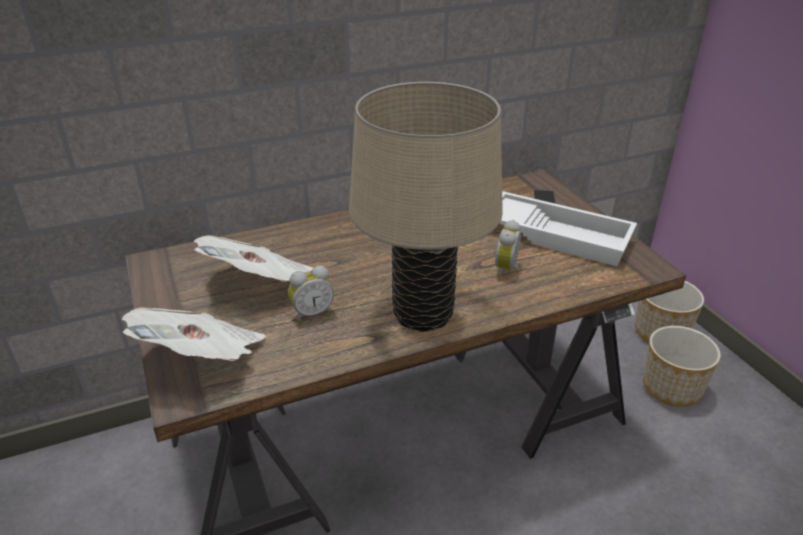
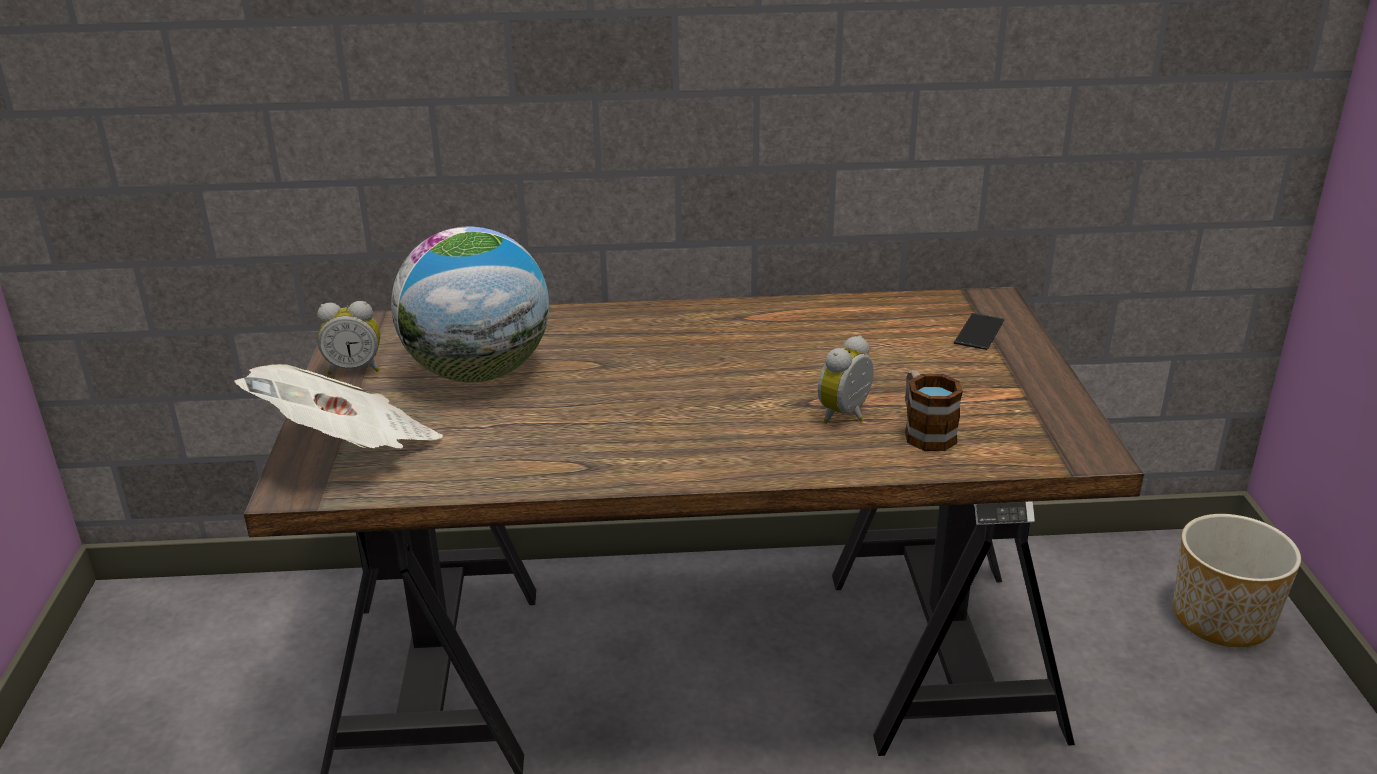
camera: 20 degrees right, 5 degrees down
newspaper [193,235,313,282] -> globe [391,227,549,383]
alarm clock [288,265,334,322] -> alarm clock moved to [317,301,380,375]
beige table lamp [349,82,503,332] -> none
white tray [499,191,637,266] -> none
planter [643,326,721,407] -> none
none -> mug [905,370,963,451]

